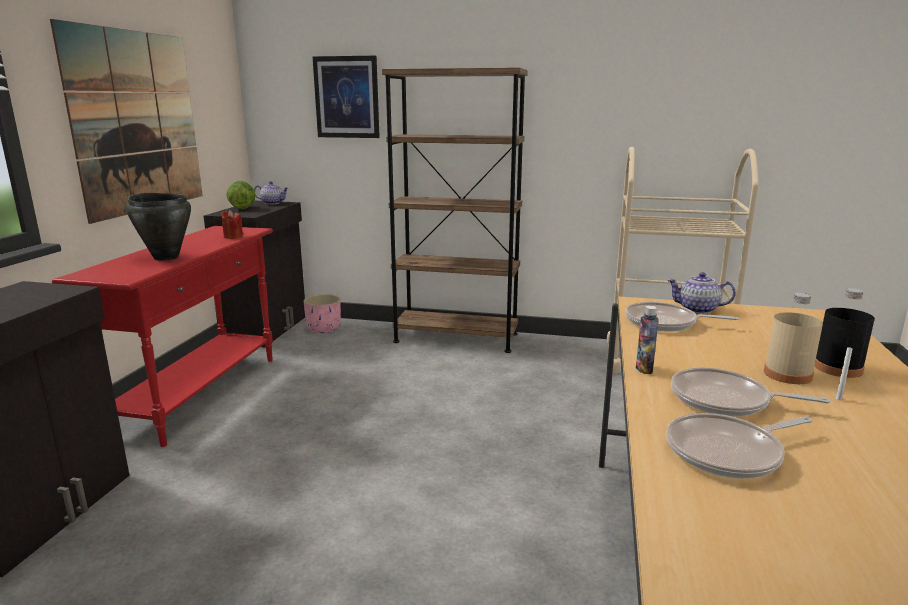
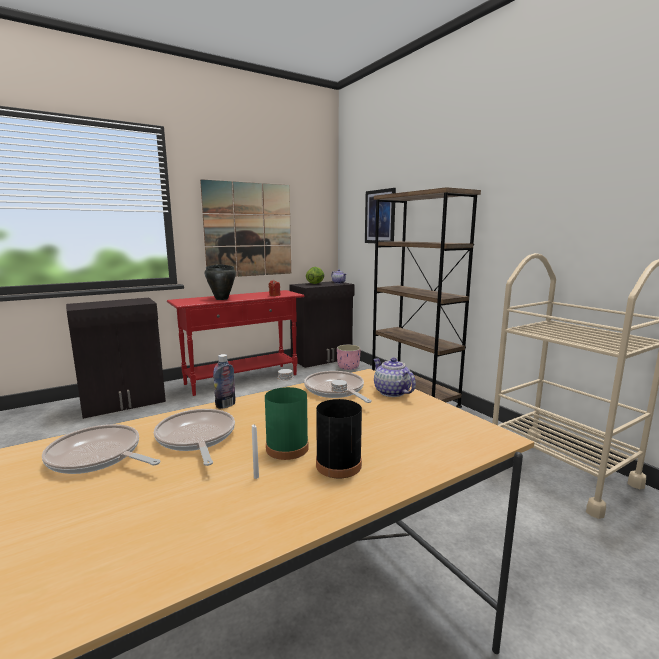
camera: 45 degrees right, 5 degrees down
beige bottle [764,293,823,384] -> green bottle [265,369,309,460]

